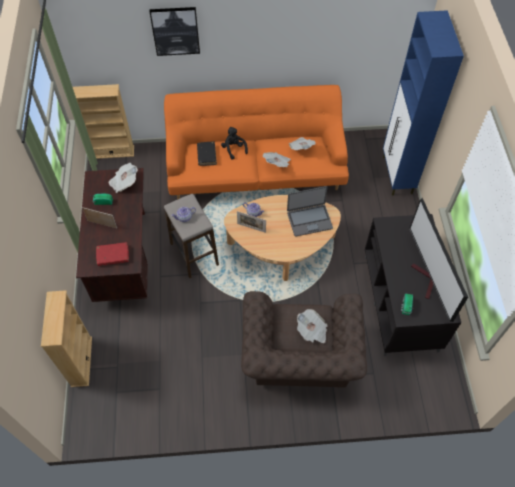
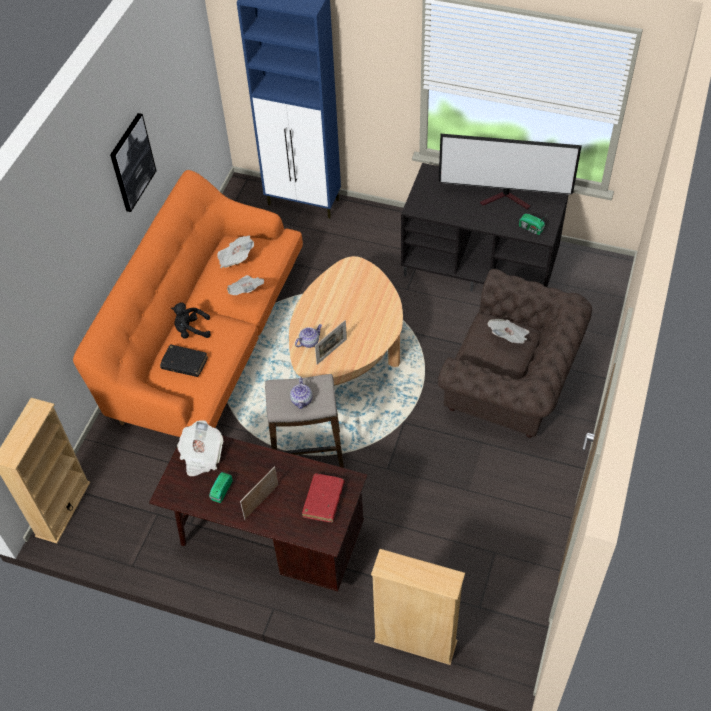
camera: 65 degrees left, 5 degrees down
picture [149,7,200,56] -> picture moved to [110,113,156,212]
laptop [287,186,333,237] -> none

